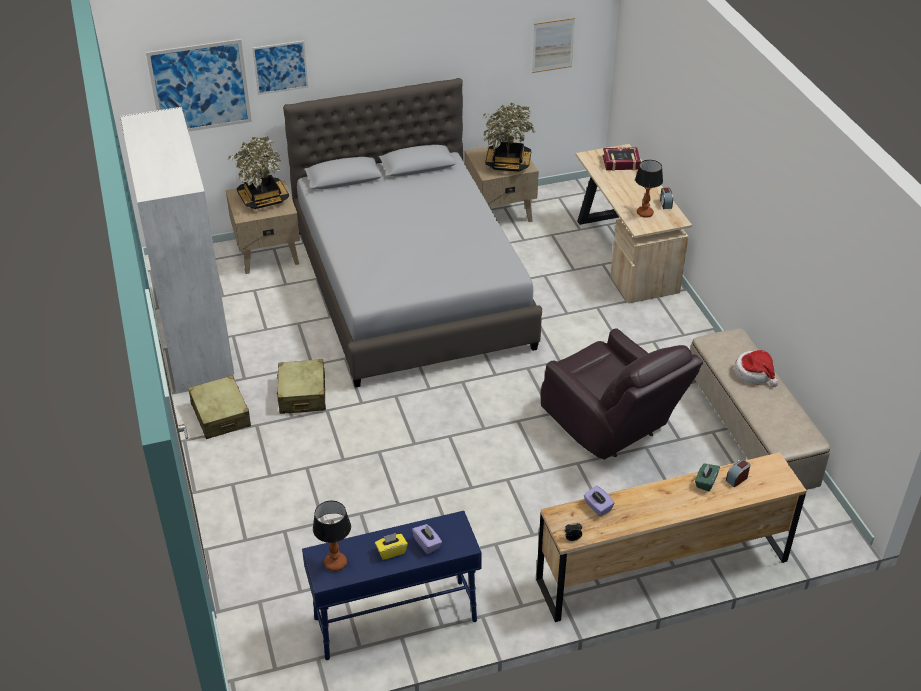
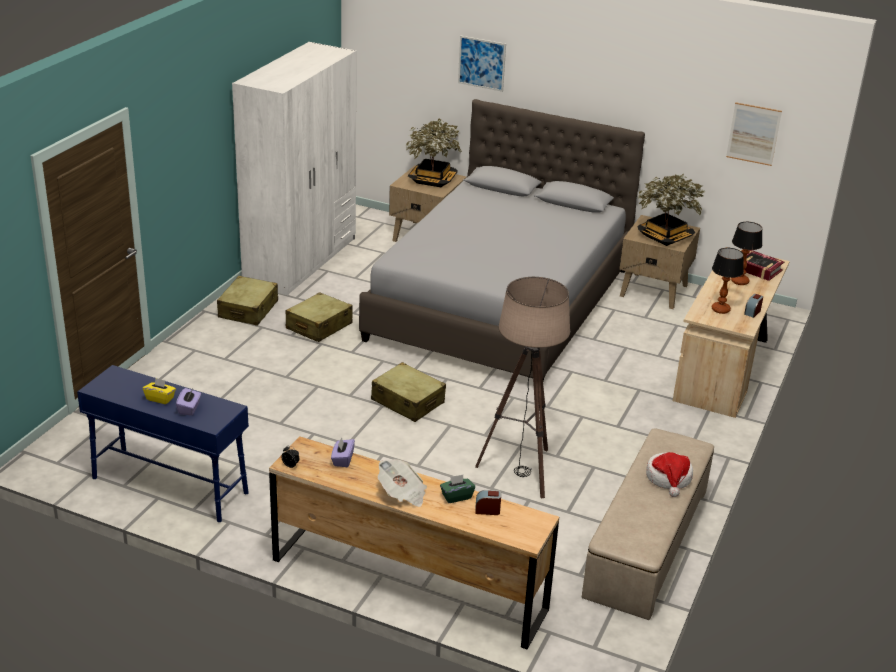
camera: 40 degrees right, 10 degrees down
picture [146,39,252,132] -> none
table lamp [313,501,351,571] -> table lamp moved to [731,222,762,285]
brown armchair [541,328,703,460] -> floor lamp [475,277,570,499]
none -> beige suitcase [371,362,446,422]
none -> newspaper [377,459,427,507]

